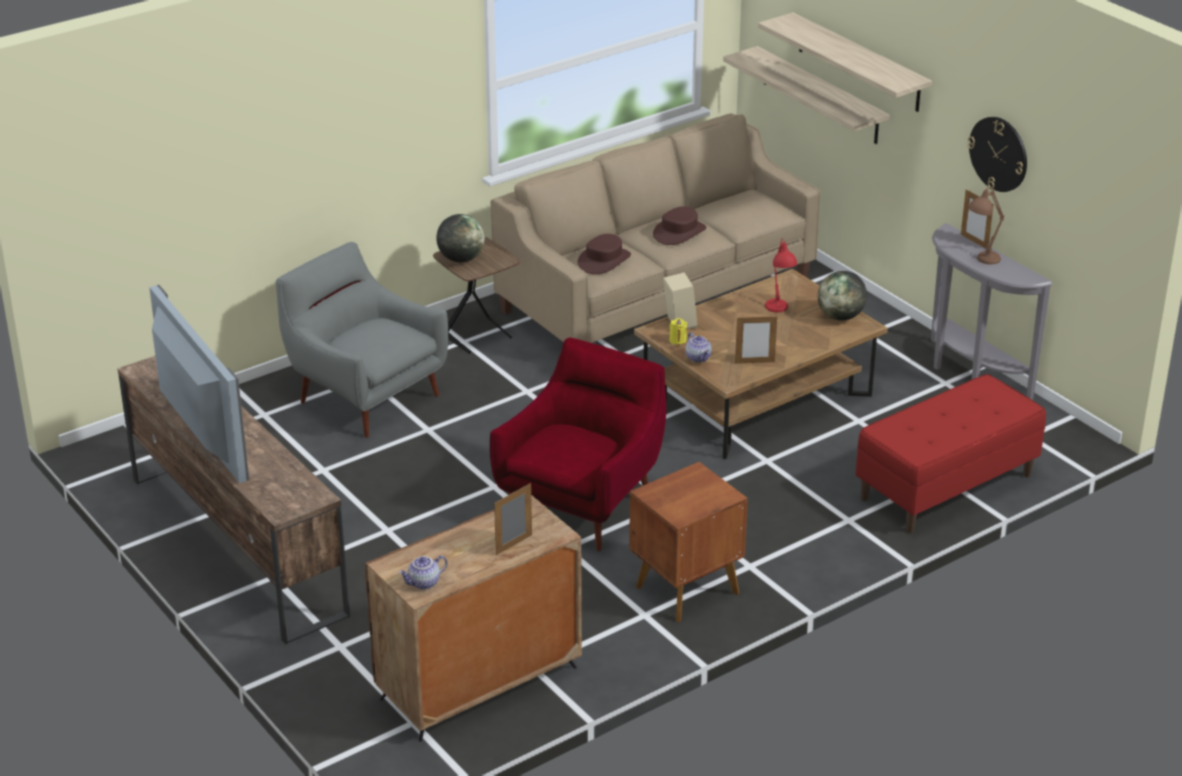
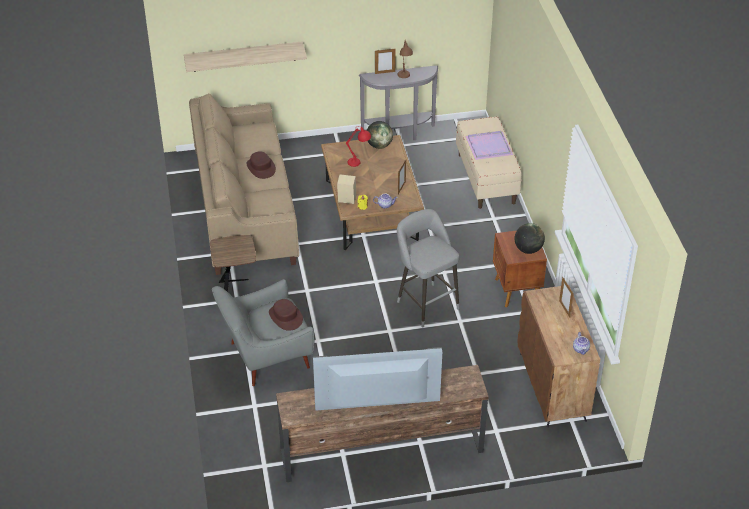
camera: 65 degrees left, 10 degrees up
globe [436,214,485,262] -> globe moved to [515,223,545,254]
red armchair [490,338,666,551] -> grey stool [397,209,460,328]
brown hat [577,234,631,274] -> brown hat moved to [269,299,303,331]
shelf [758,12,932,112] -> none
red bench [856,374,1046,533] -> beige bench [456,117,522,209]
wall clock [968,117,1027,192] -> none
none -> purple tray [465,131,513,160]

